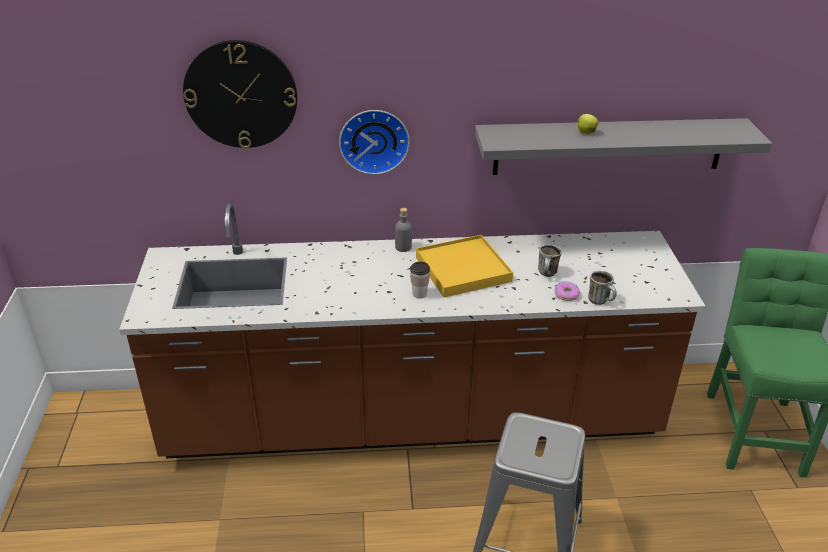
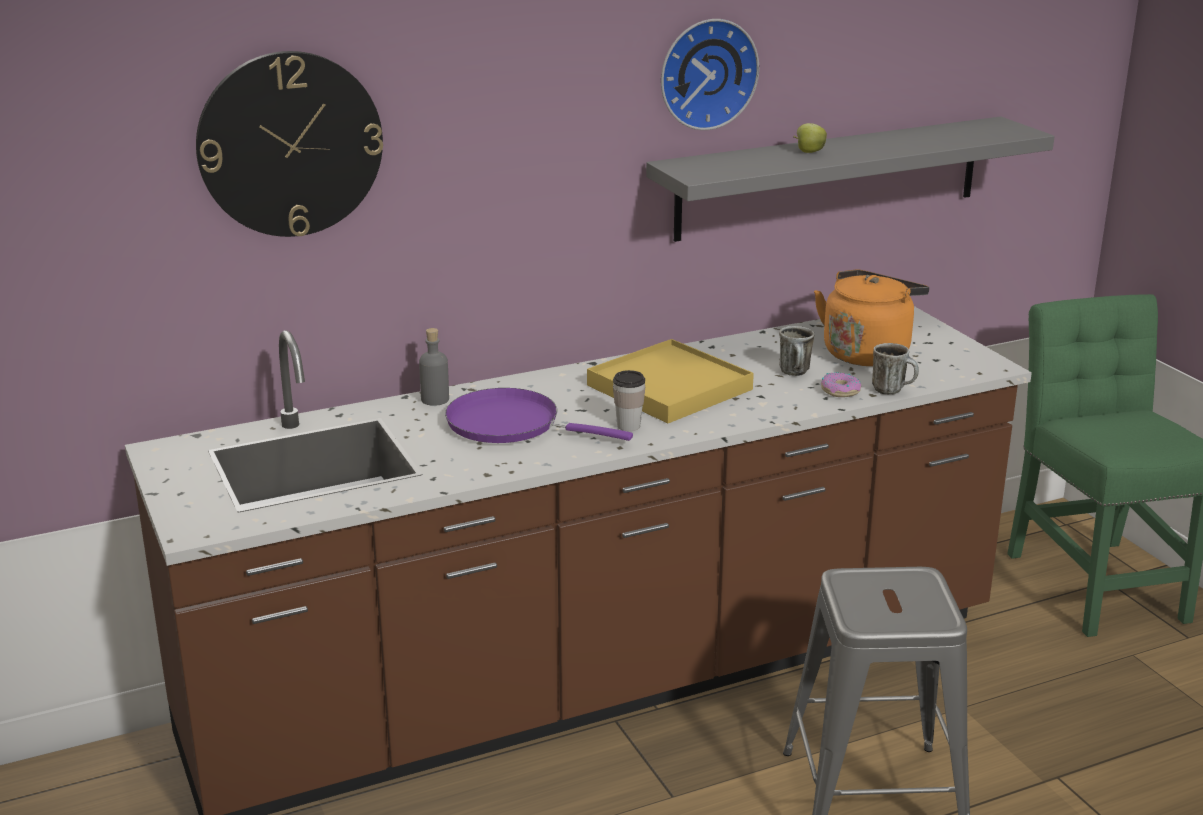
camera: 20 degrees left, 10 degrees down
wall clock [339,110,410,175] -> wall clock moved to [661,19,759,130]
grey bottle [395,208,412,252] -> grey bottle moved to [419,328,449,406]
none -> purple frying pan [445,388,633,443]
none -> orange kettle [814,269,929,366]

